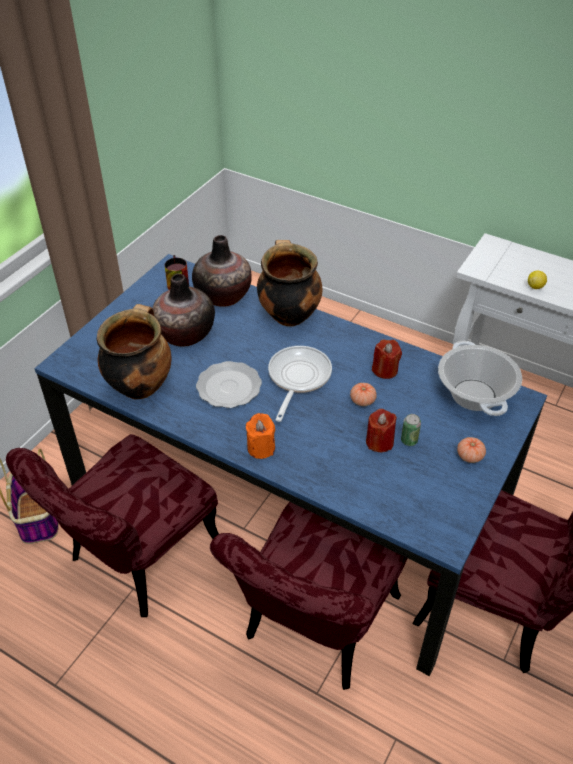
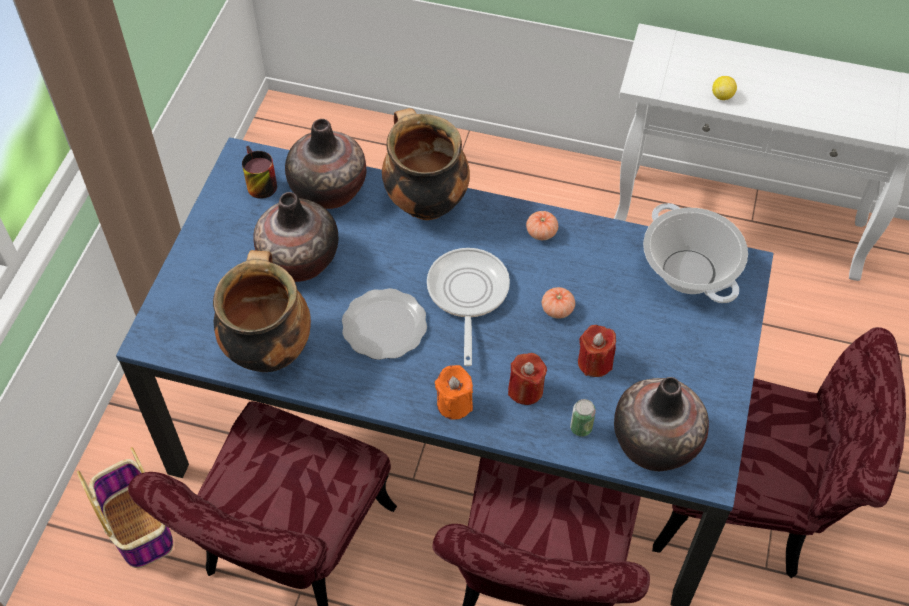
camera: 15 degrees left, 10 degrees up
red candle [372,339,402,379] -> red candle moved to [508,353,547,405]
can [401,414,421,446] -> can moved to [570,399,596,437]
tomato [457,437,486,463] -> tomato moved to [526,211,558,240]
none -> vase [614,377,709,471]

